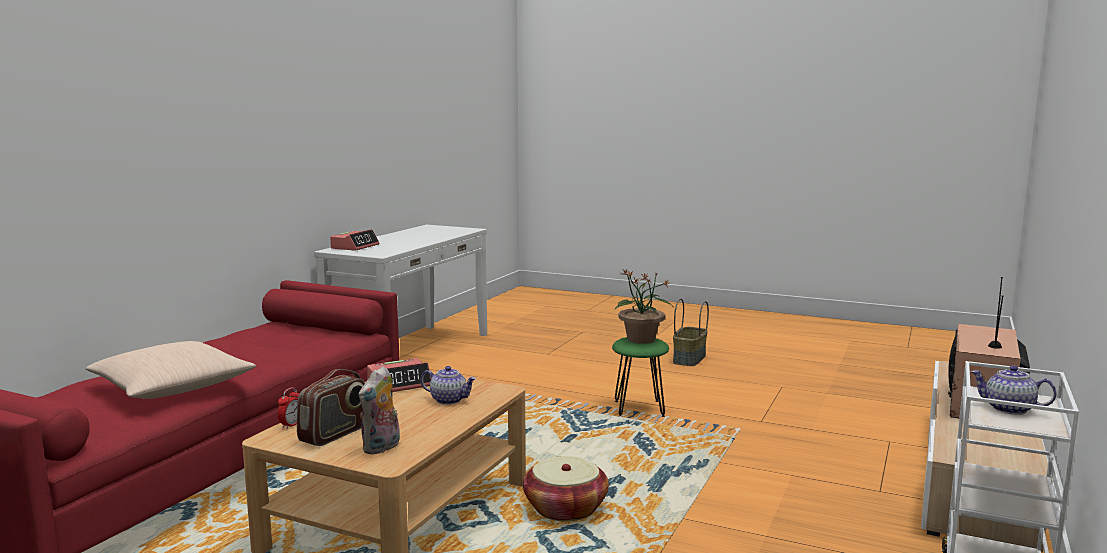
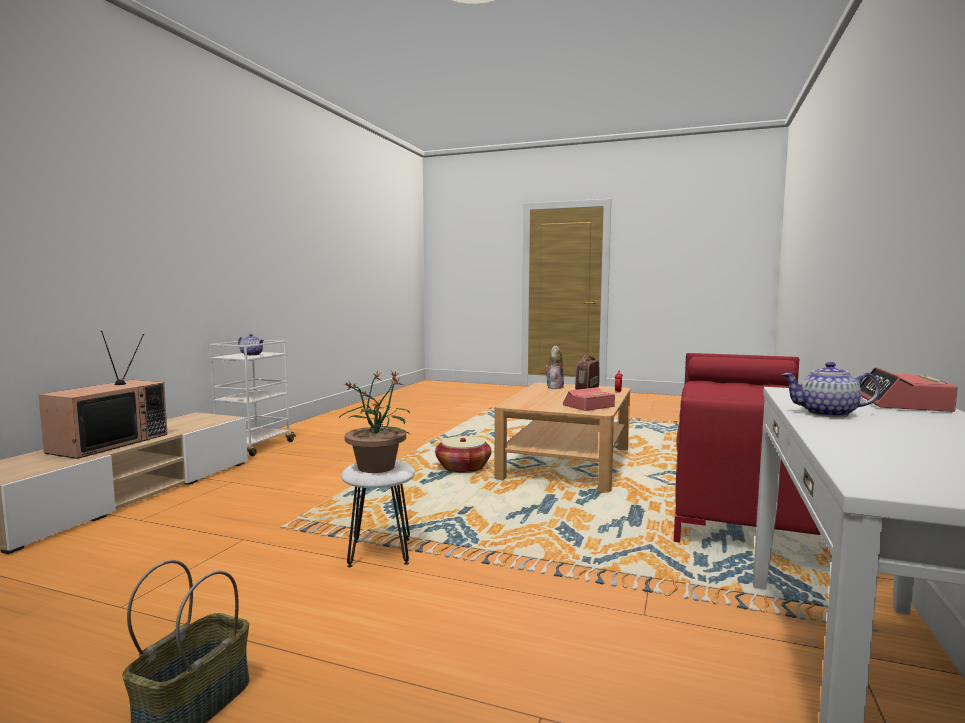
camera: 175 degrees right, 5 degrees down
beige pillow [85,341,256,399] -> none
teapot [421,366,476,405] -> teapot moved to [782,362,880,417]
green stool [612,337,669,417] -> white stool [341,460,415,568]

